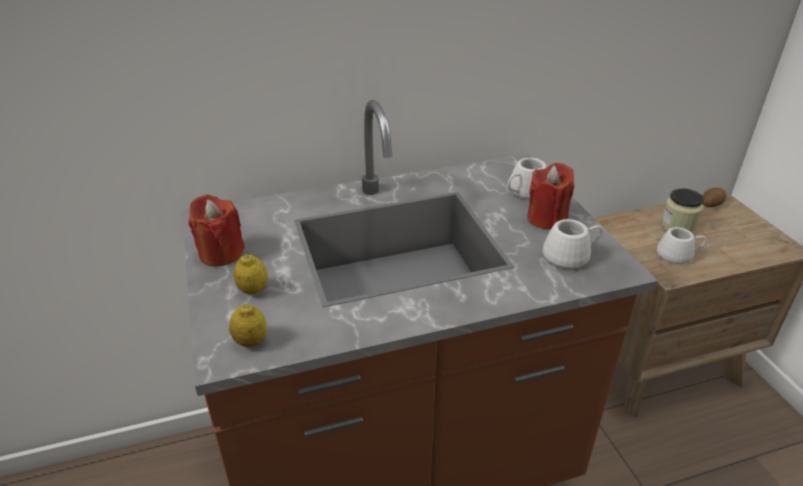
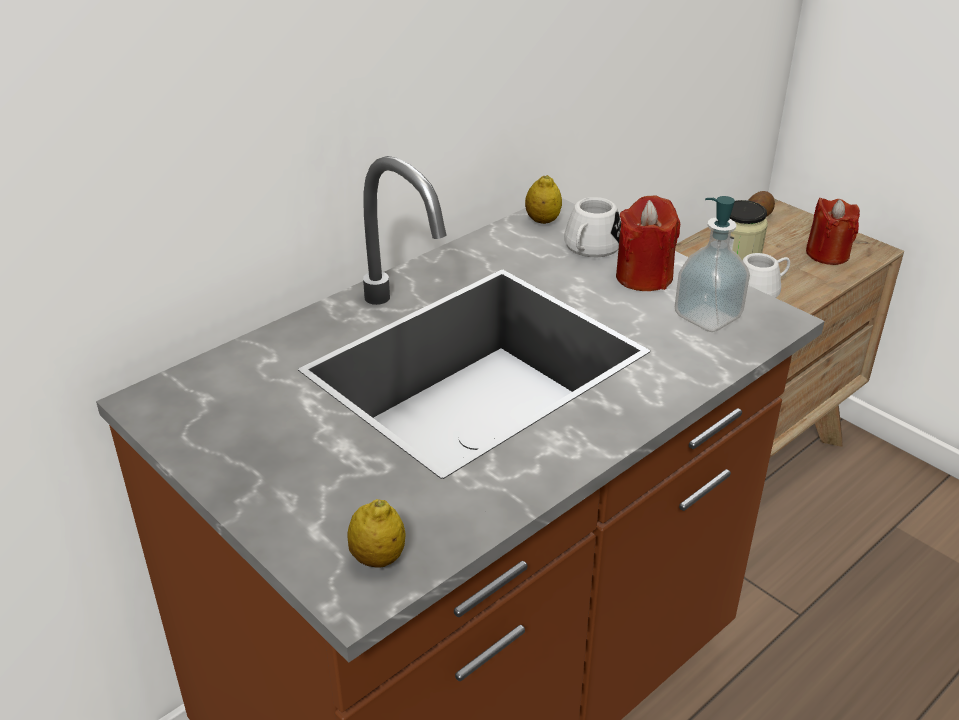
camera: 25 degrees left, 0 degrees up
red candle [188,194,245,266] -> red candle moved to [806,198,860,265]
lemon [234,254,268,294] -> lemon moved to [525,175,562,224]
white mug [542,219,603,269] -> soap dispenser [675,196,750,332]

